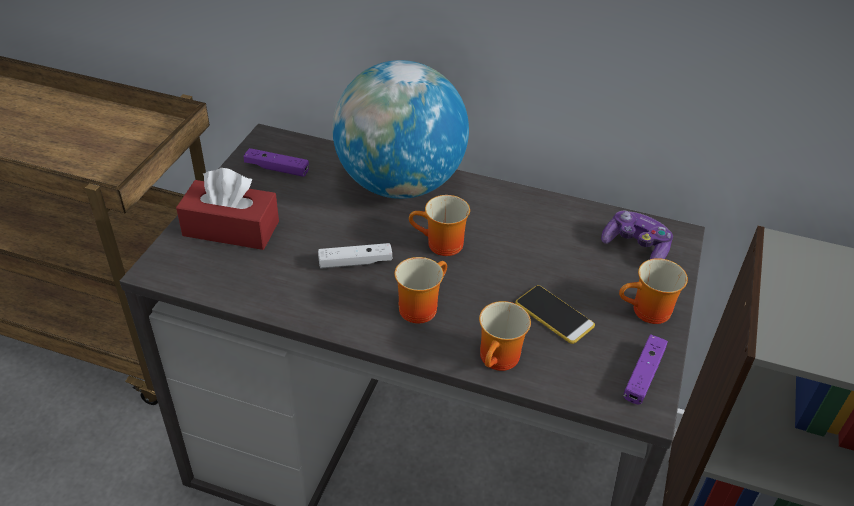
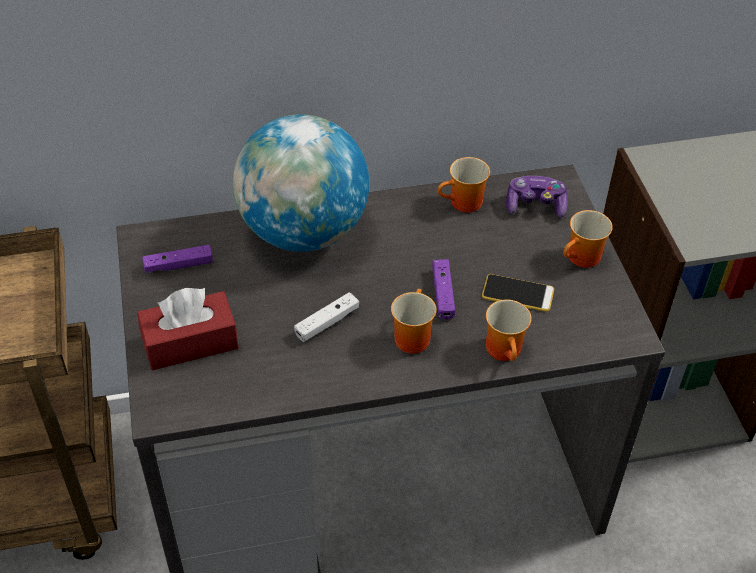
camera: 30 degrees left, 5 degrees up
mug [409,195,470,256] -> mug moved to [437,157,490,212]
purple game controller [623,334,668,405] -> purple game controller moved to [432,259,455,319]

